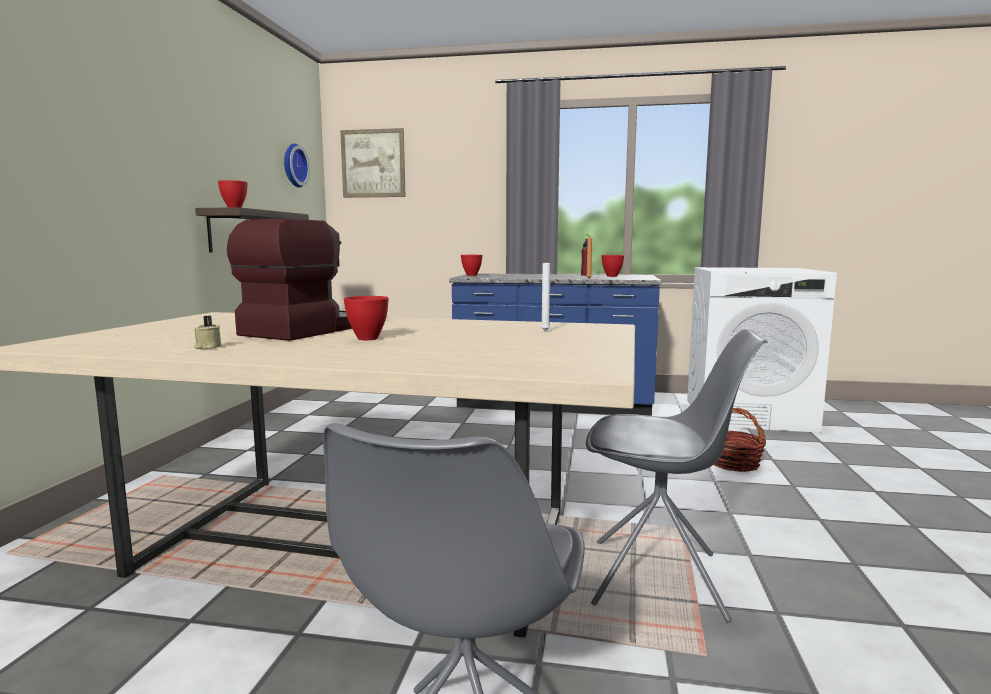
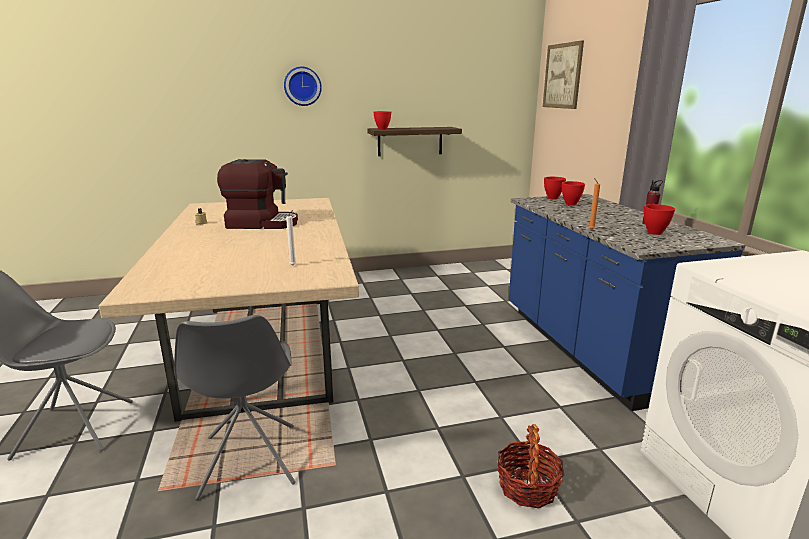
camera: 65 degrees right, 10 degrees up
wall clock [284,143,310,188] -> wall clock moved to [284,67,322,106]
red bowl [344,296,389,340] -> red bowl moved to [562,181,585,205]

